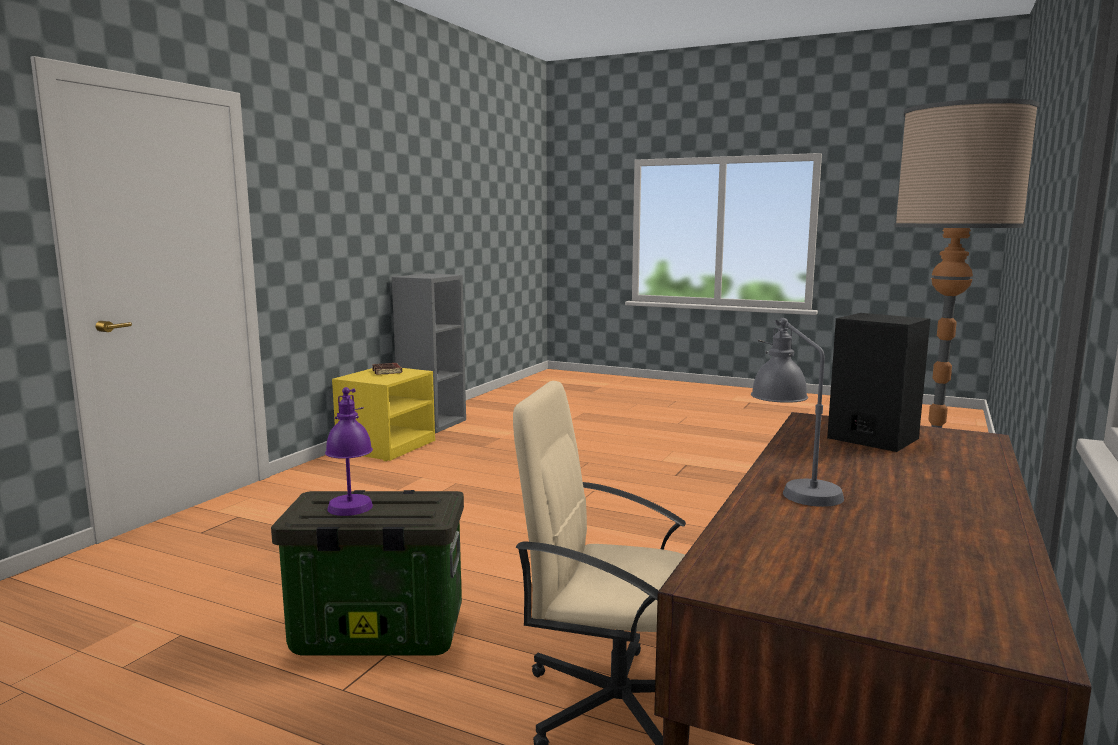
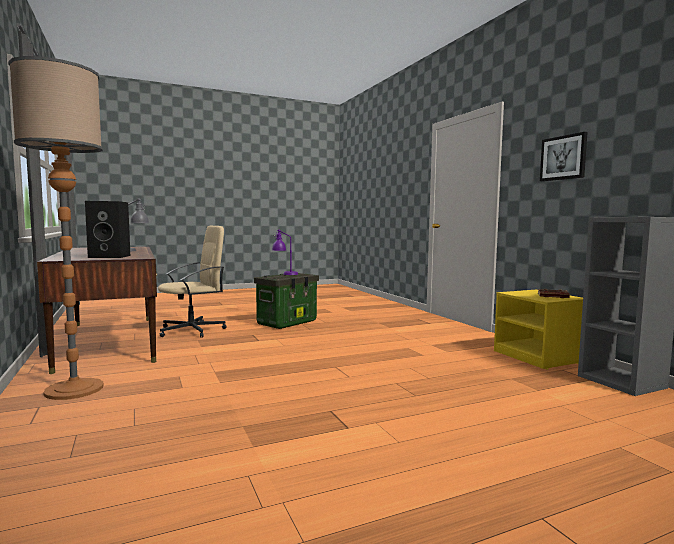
camera: 130 degrees right, 5 degrees down
none -> picture [540,132,587,181]

